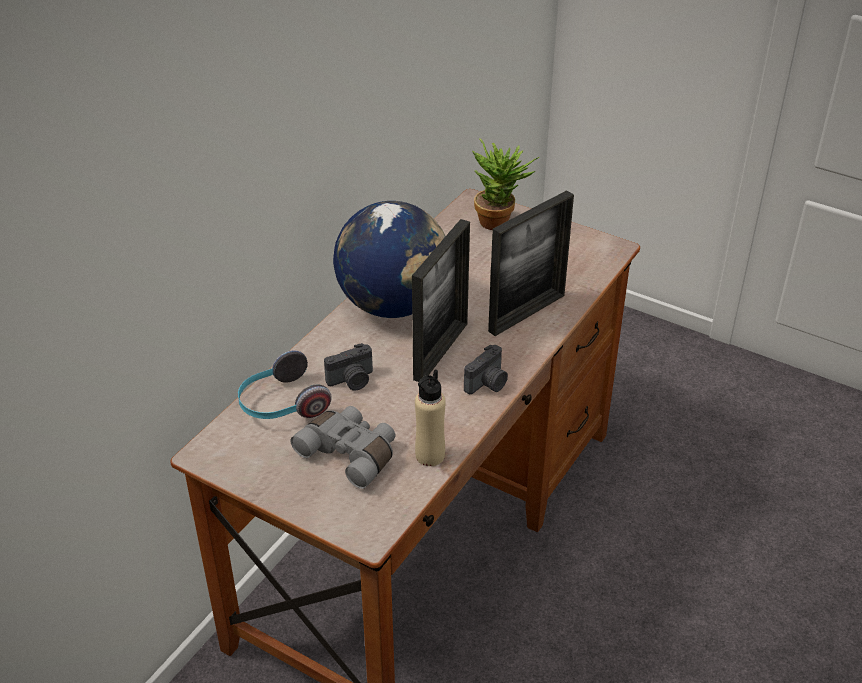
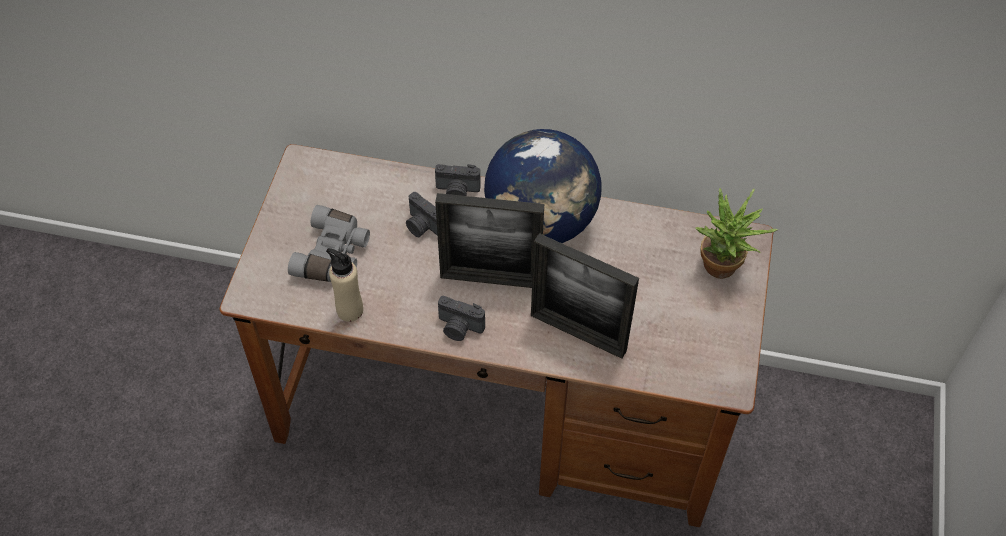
camera: 70 degrees right, 15 degrees up
headphones [238,350,332,419] -> none
none -> camera [435,164,481,196]

